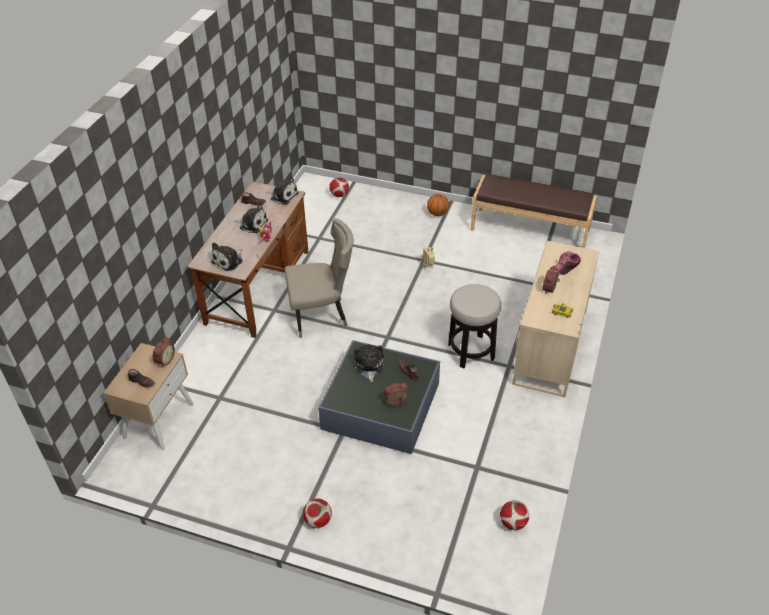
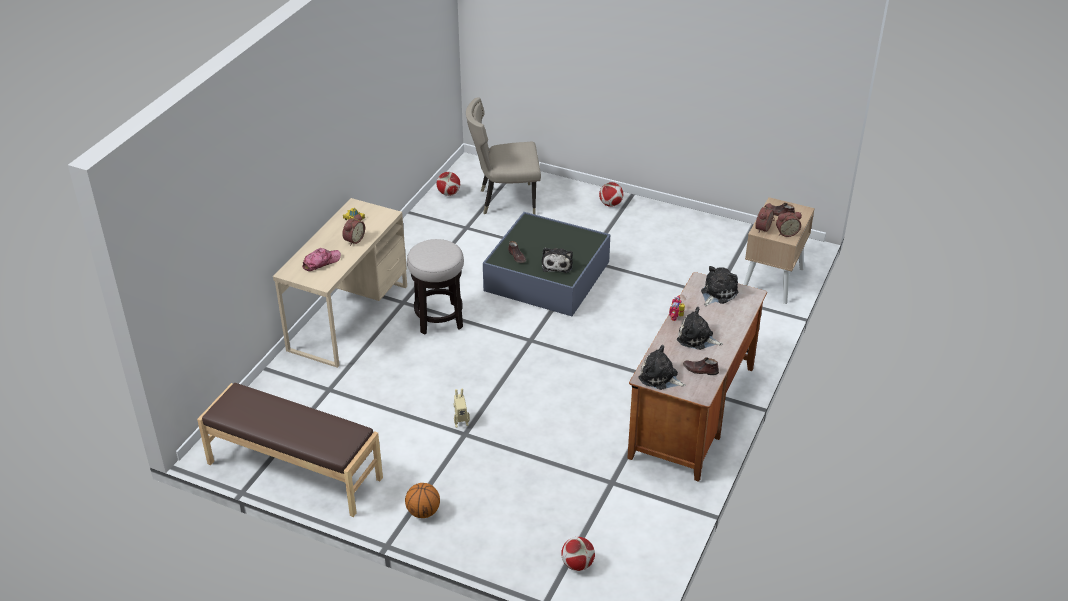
camera: 175 degrees left, 5 degrees down
beige chair [285,218,354,338] -> beige chair moved to [466,97,541,215]
alarm clock [384,383,408,406] -> alarm clock moved to [776,212,802,237]

